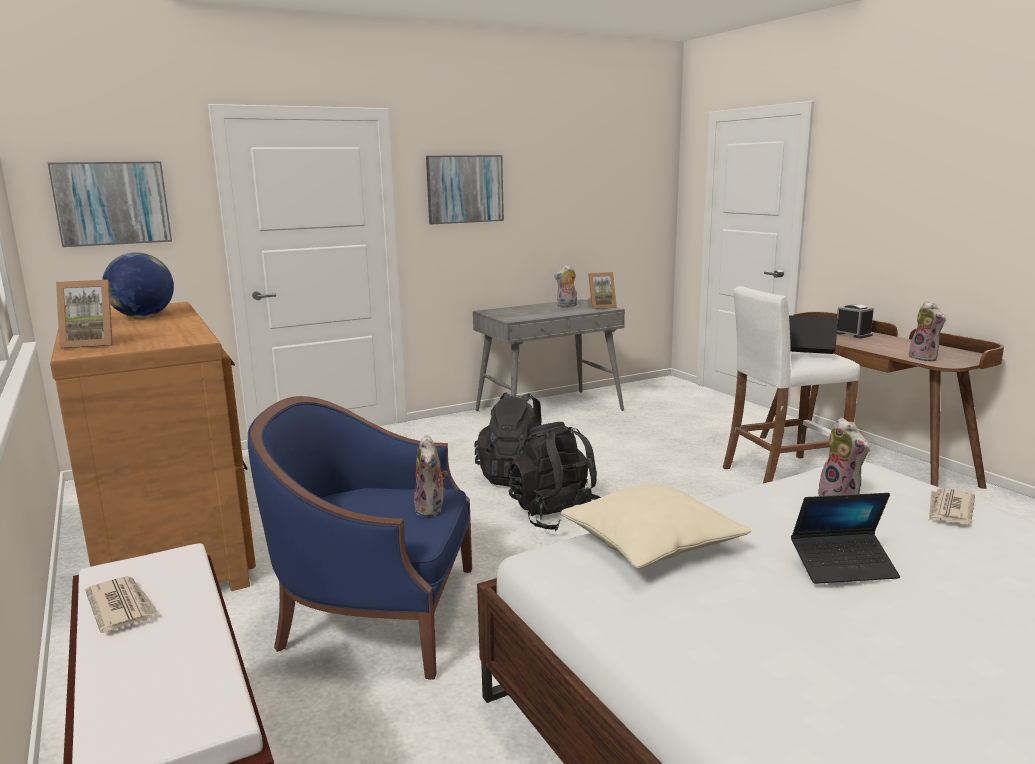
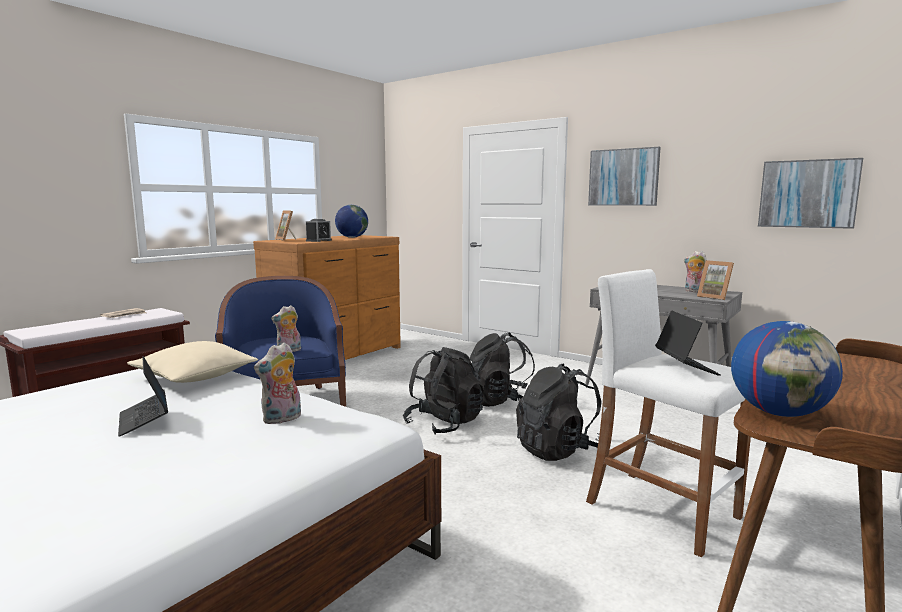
camera: 65 degrees right, 5 degrees down
picture [48,162,172,247] -> picture moved to [758,158,863,229]
alarm clock [837,304,874,338] -> alarm clock moved to [306,219,332,242]
plush toy [909,301,946,361] -> globe [731,321,843,417]
newspaper [929,488,975,524] -> none
none -> black backpack [516,363,601,461]

